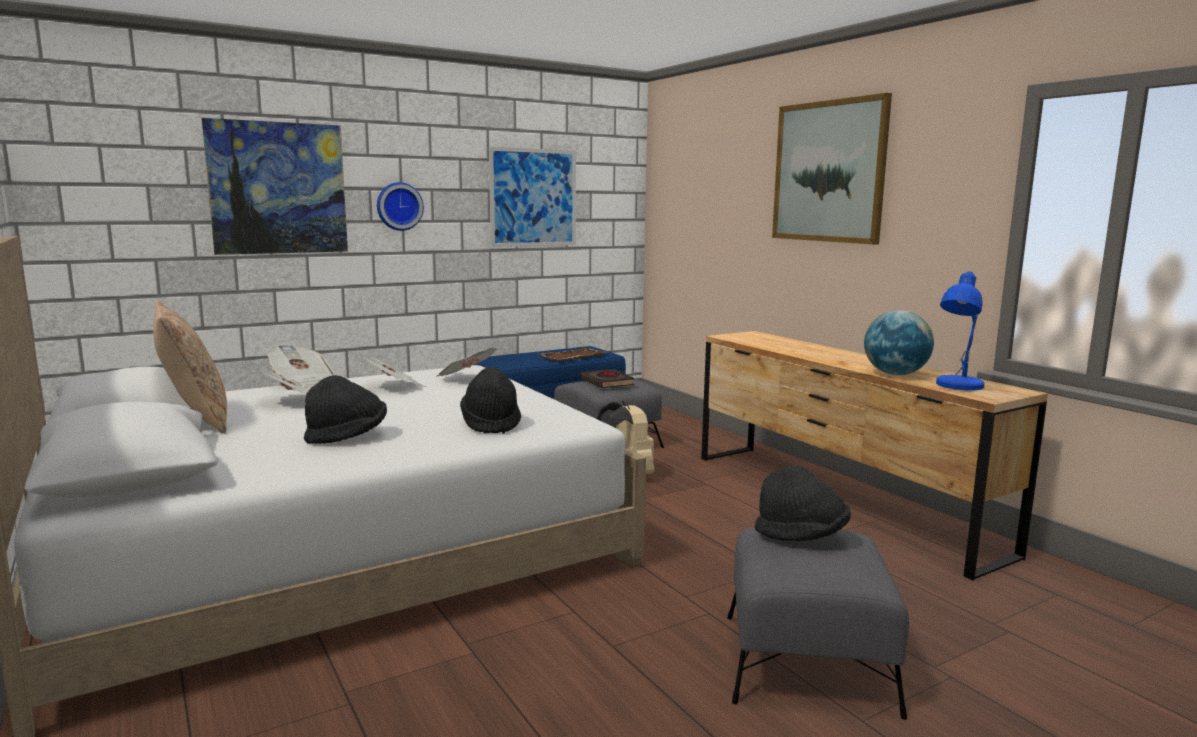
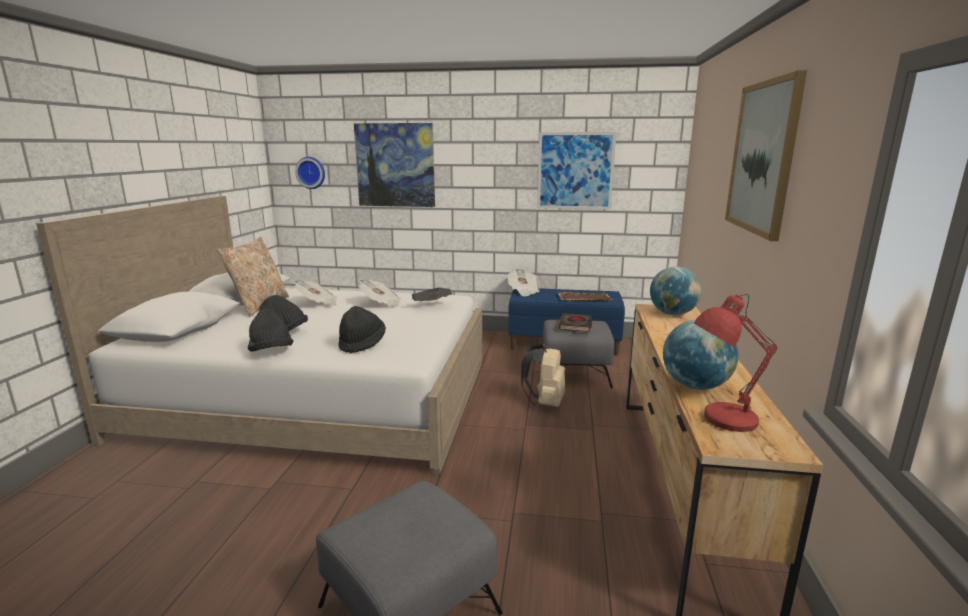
camera: 40 degrees right, 5 degrees up
newspaper [267,344,334,389] -> newspaper moved to [508,269,540,296]
wall clock [377,182,424,231] -> wall clock moved to [295,157,325,189]
black hat [755,465,851,541] -> black hat moved to [248,309,293,352]
blue table lamp [936,271,984,391] -> red table lamp [694,294,777,432]
none -> globe [650,266,702,315]

